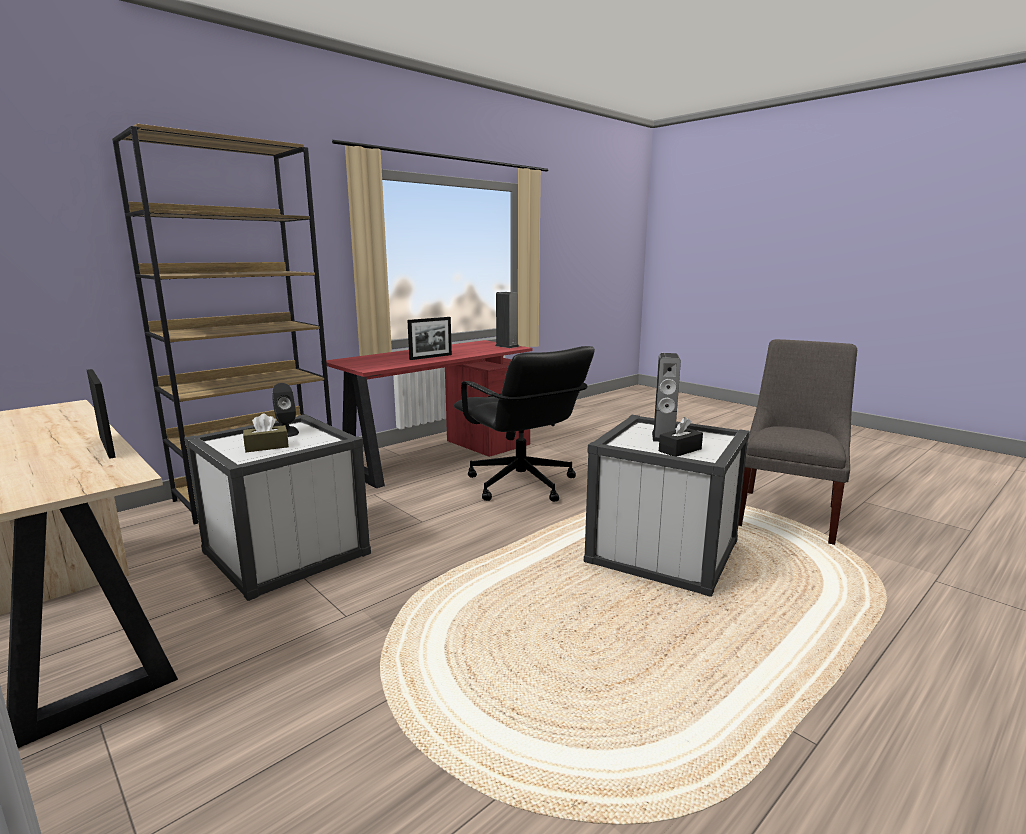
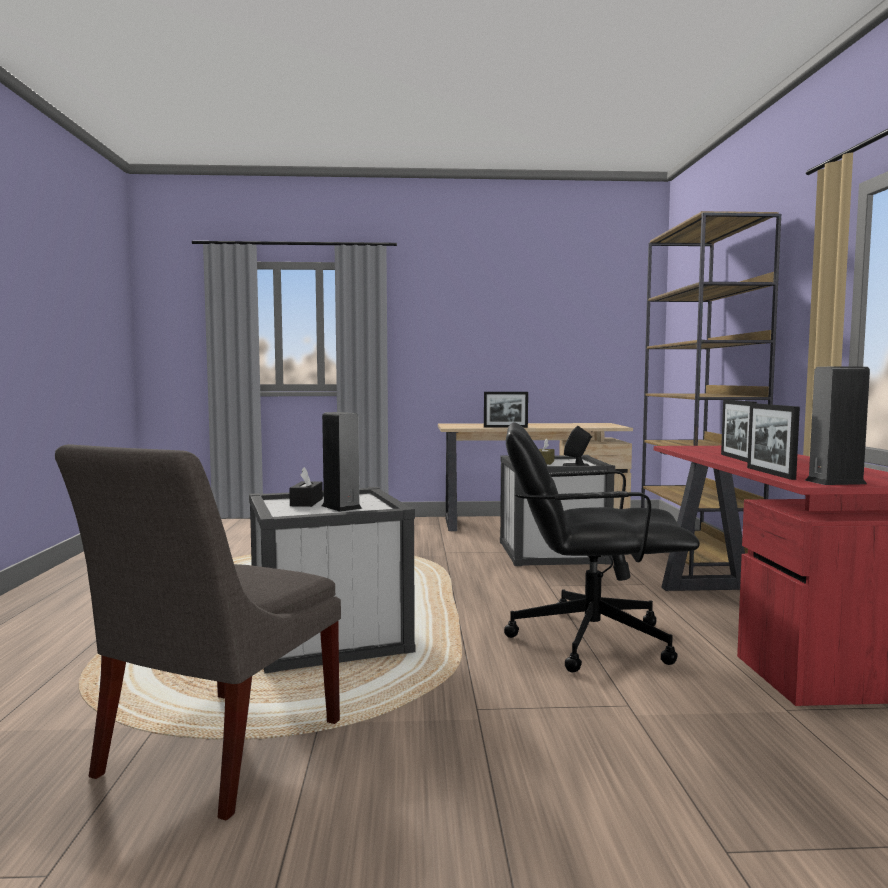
camera: 130 degrees right, 10 degrees down
grey chair [738,339,857,545] -> grey chair turned 45 degrees clockwise [55,444,341,820]
none -> picture frame [747,403,800,480]

